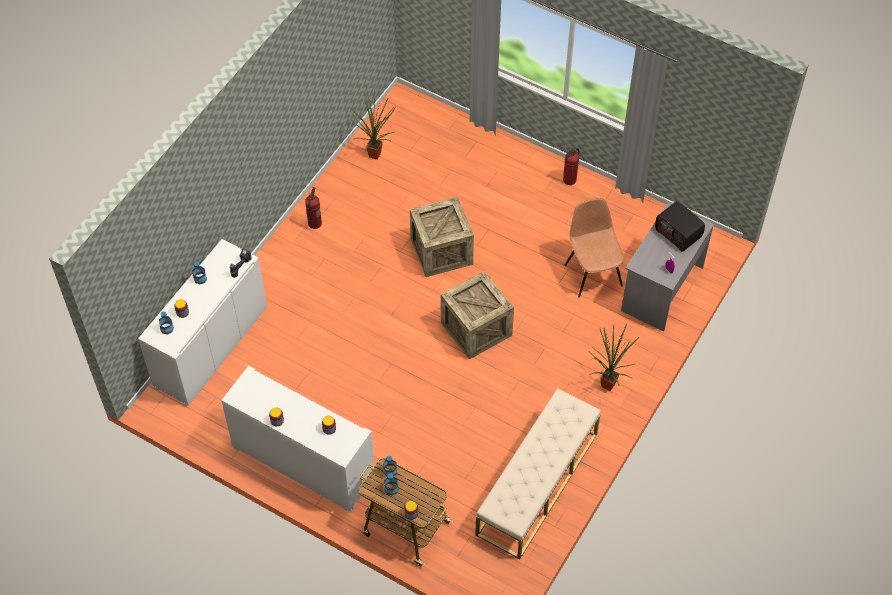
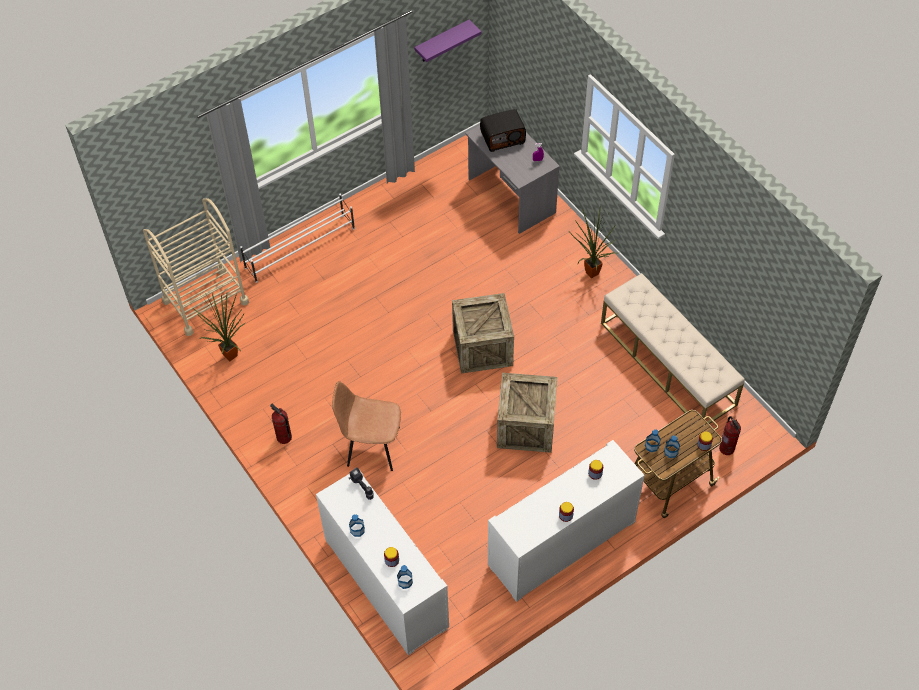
camera: 65 degrees left, 0 degrees up
crate [410,197,474,277] -> crate moved to [497,373,557,453]
fire extinguisher [563,148,579,185] -> fire extinguisher moved to [719,416,741,455]
brown chair [564,198,624,298] -> brown chair moved to [332,381,401,471]
none -> beige cart [143,198,249,336]
none -> white shoe rack [240,193,355,283]
none -> purple shelf [414,20,481,62]

